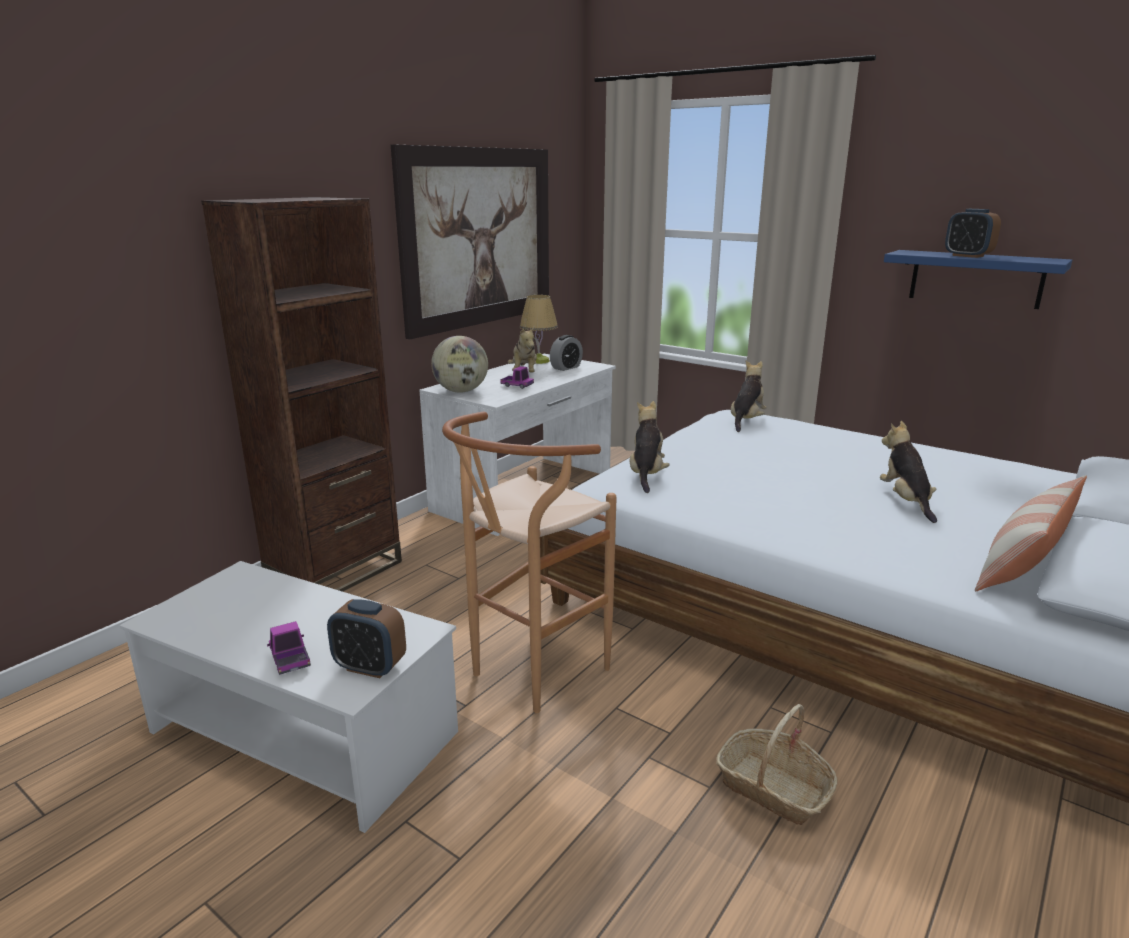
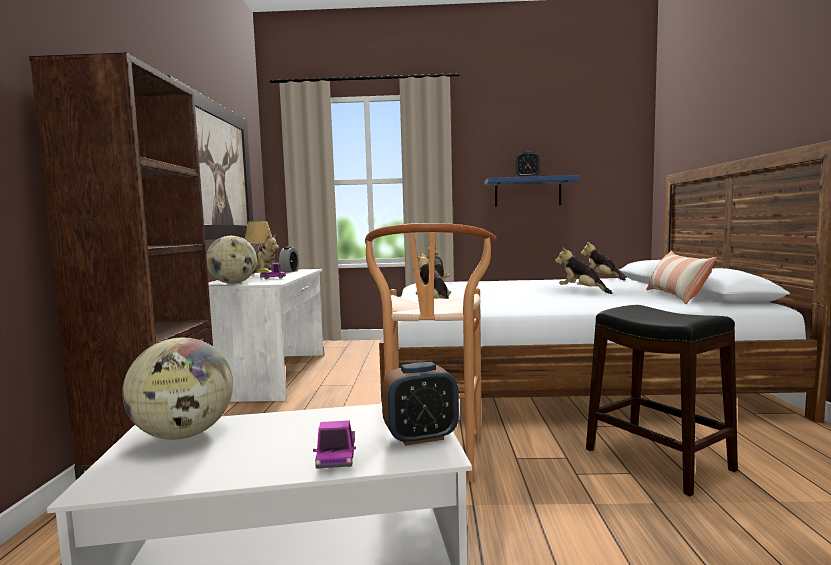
camera: 35 degrees left, 15 degrees down
toy truck [267,621,311,675] -> toy truck turned 120 degrees counterclockwise [313,420,356,469]
basket [716,704,838,825] -> black stool [586,305,738,496]
none -> globe [122,338,233,440]
none -> plush toy [581,242,626,281]

